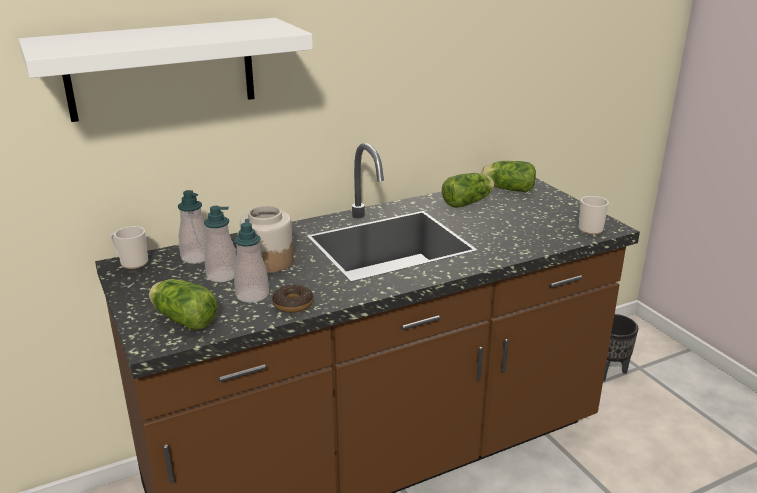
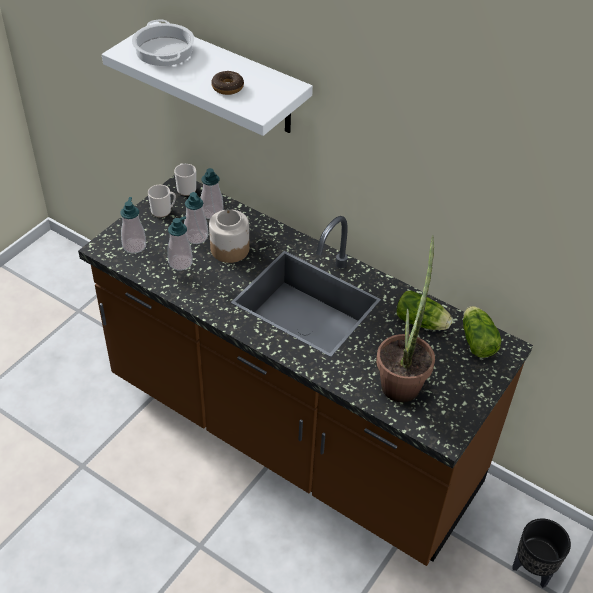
camera: 60 degrees right, 20 degrees up
lettuce [149,279,218,330] -> soap dispenser [120,197,146,254]
donut [272,284,313,313] -> donut moved to [211,71,244,95]
mug [578,196,609,234] -> mug moved to [148,185,176,217]
none -> cooking pot [132,19,194,66]
none -> potted plant [376,236,435,402]

